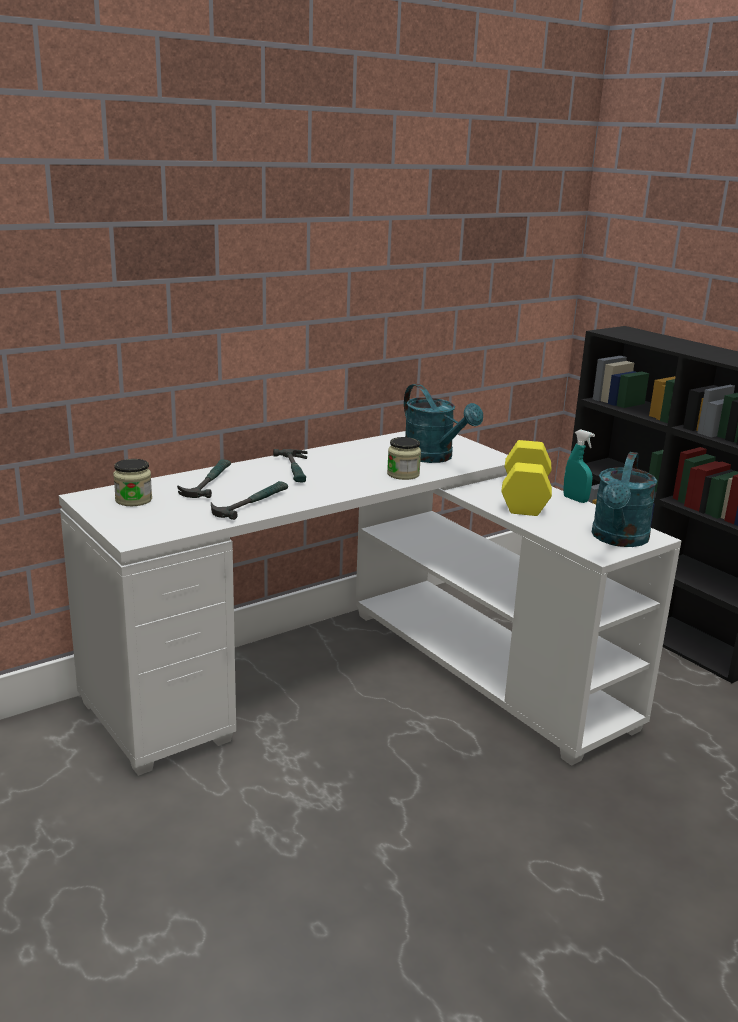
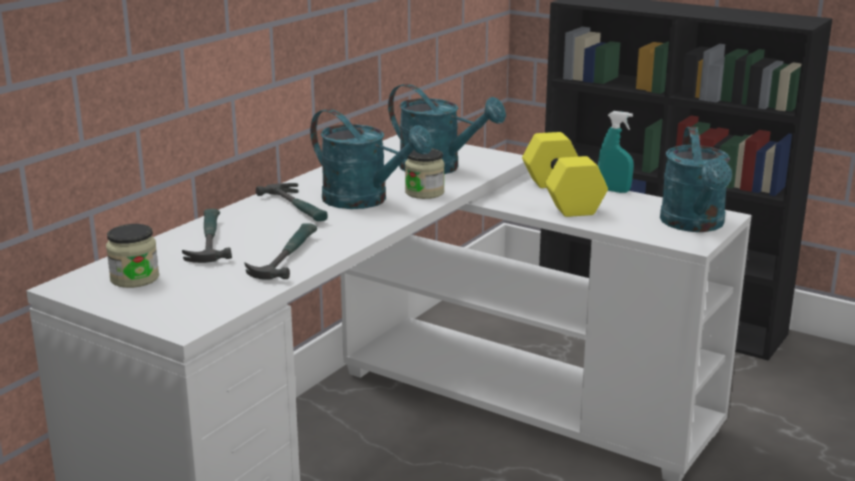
camera: 20 degrees left, 0 degrees up
none -> turquoise watering can [310,109,433,209]

